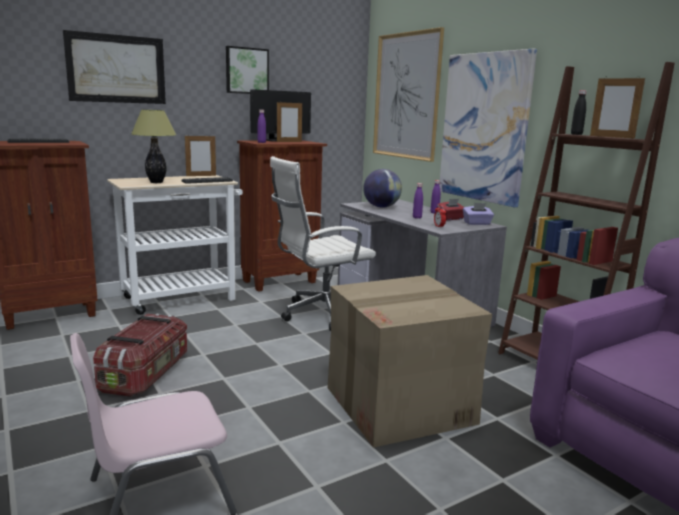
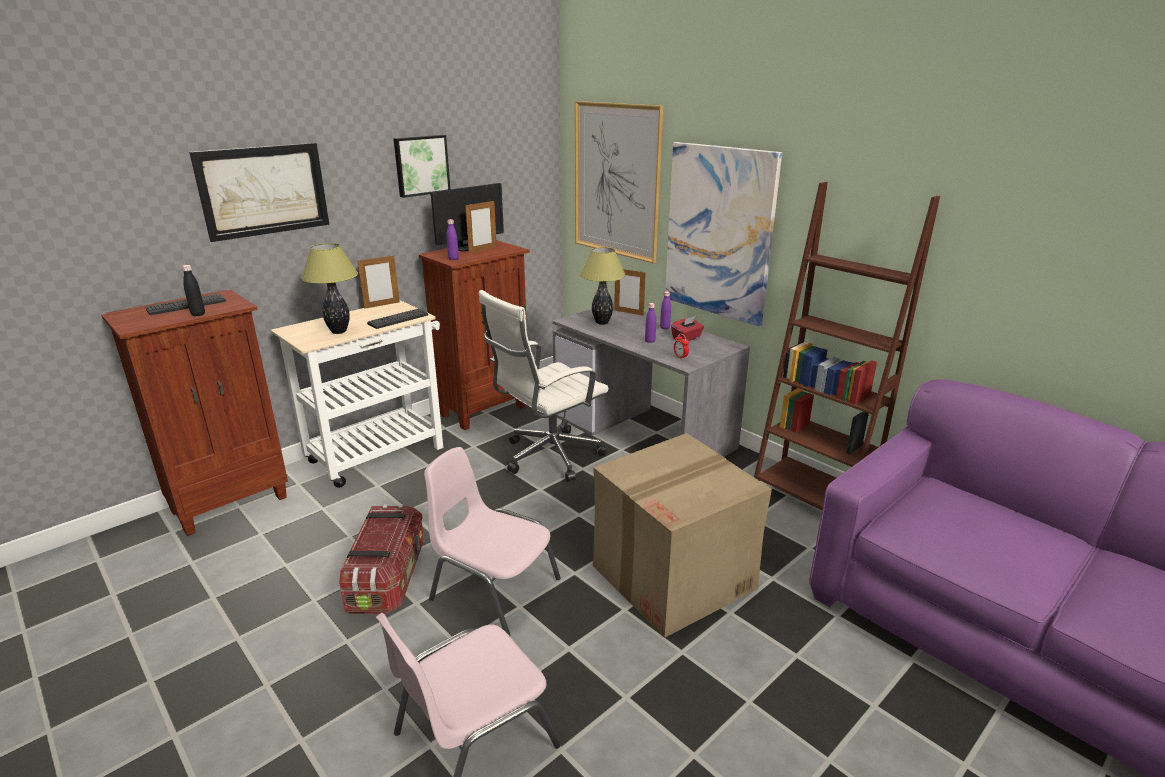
camera: 10 degrees left, 10 degrees up
globe [363,169,402,208] -> table lamp [580,247,626,325]
purple tissue box [463,203,494,225] -> none
black bottle [571,90,586,135] -> black bottle moved to [182,265,205,316]
picture frame [590,76,645,138] -> picture frame moved to [614,269,646,316]
none -> pink chair [424,447,561,636]

